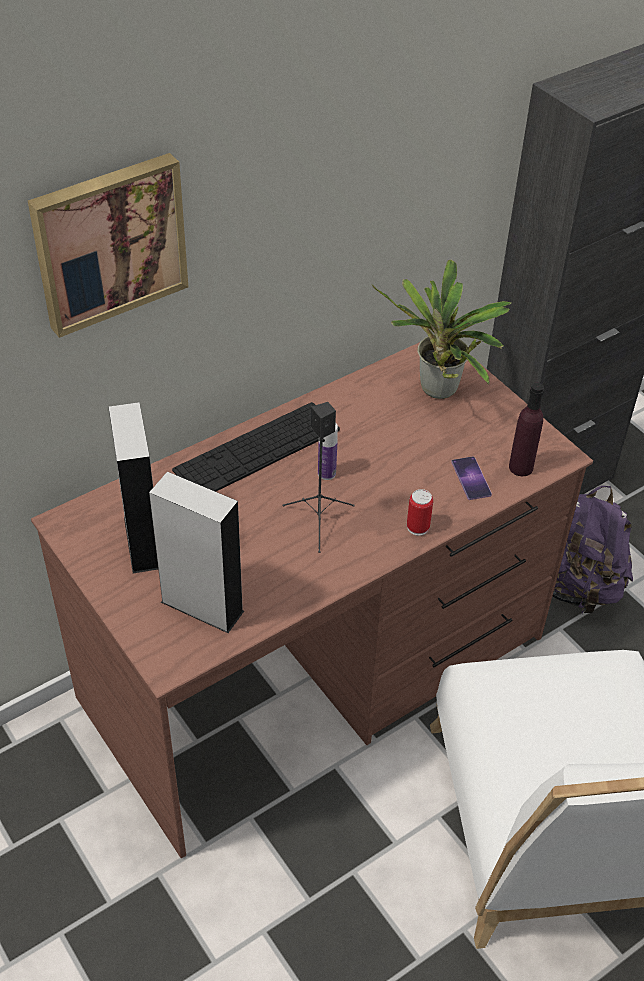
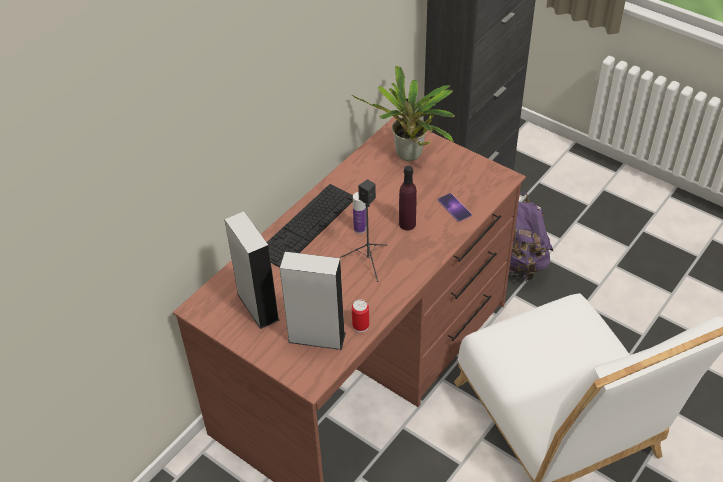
camera: 15 degrees left, 0 degrees up
picture [28,153,188,338] -> none
can [407,489,433,536] -> can moved to [352,299,369,332]
purple bottle [509,383,544,476] -> purple bottle moved to [399,166,417,230]

